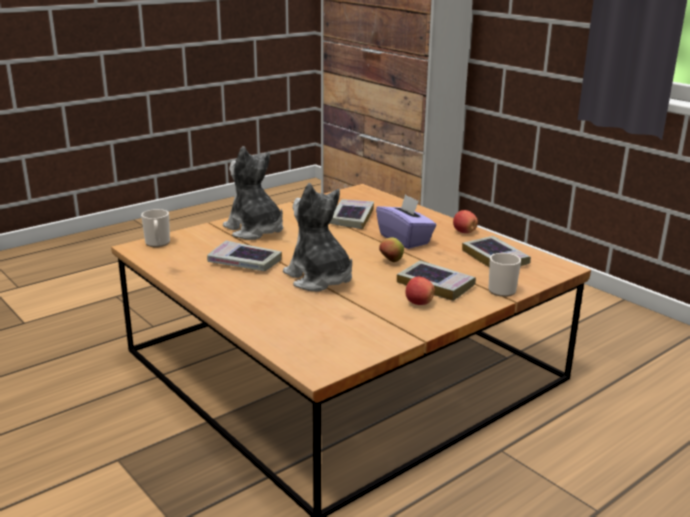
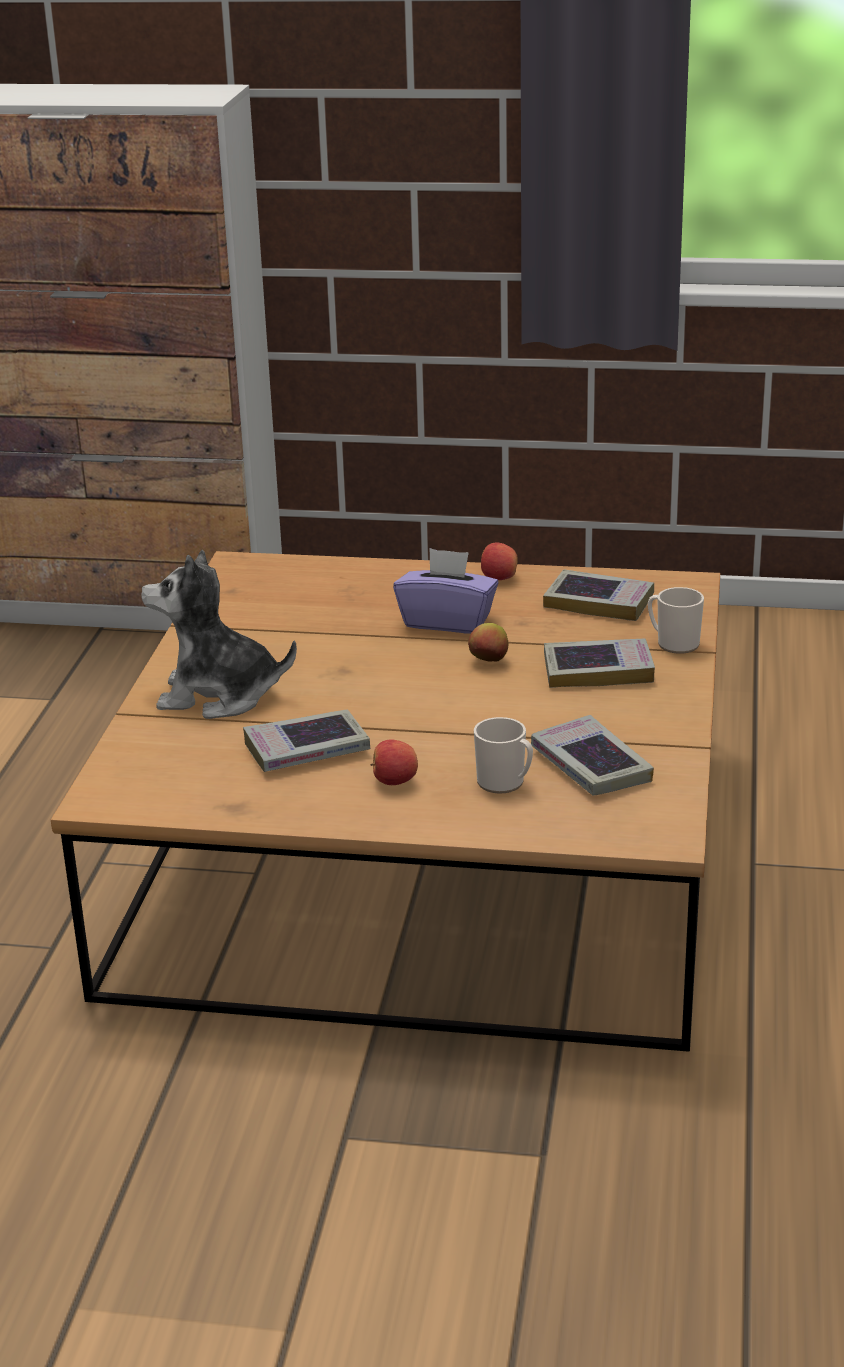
camera: 40 degrees left, 5 degrees up
mug [141,209,170,247] -> mug moved to [474,717,533,793]
plush toy [283,183,352,291] -> none
book [330,199,374,229] -> book moved to [531,715,654,796]
apple [406,277,435,305] -> apple moved to [370,739,418,785]

